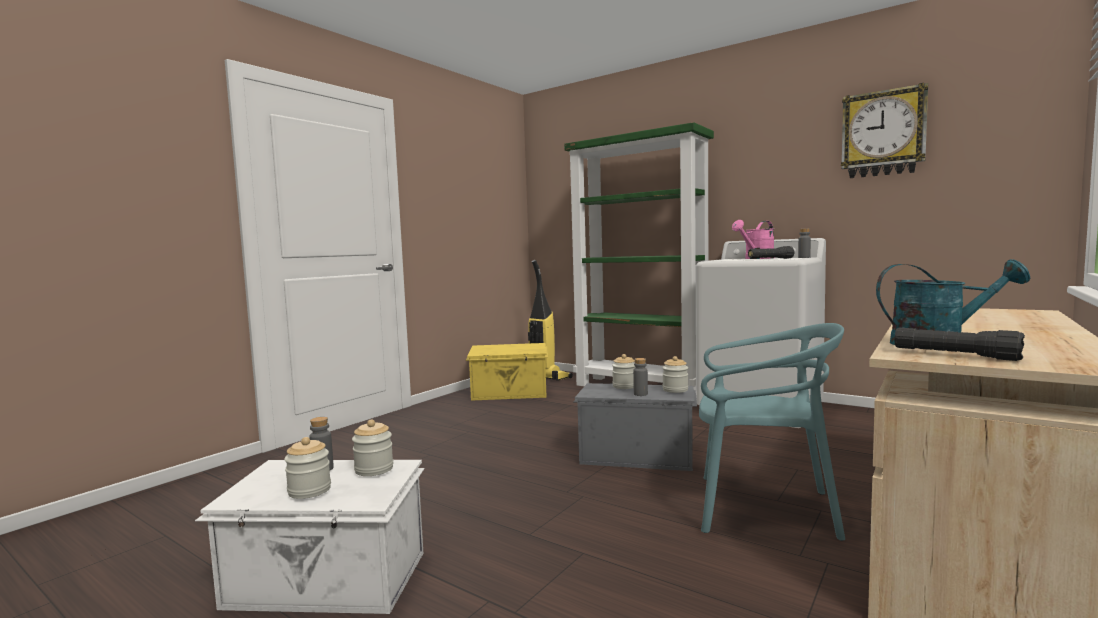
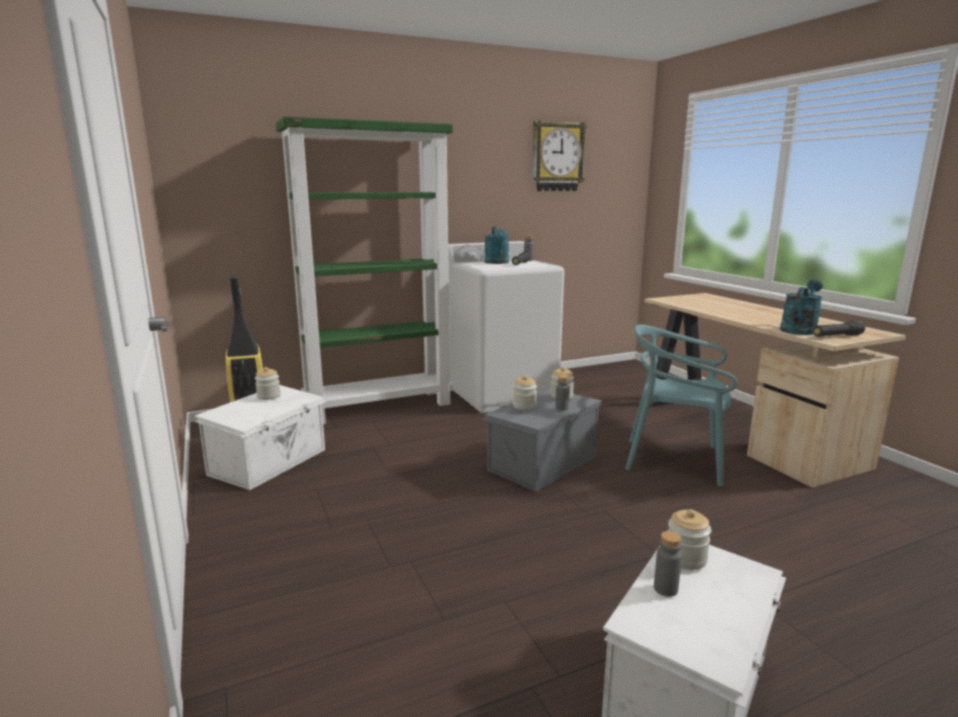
camera: 60 degrees left, 10 degrees up
jar [284,437,331,499] -> jar moved to [255,367,281,400]
yellow storage box [466,343,548,401] -> white storage box [195,385,327,490]
turquoise chair [699,323,845,541] -> turquoise chair turned 120 degrees counterclockwise [625,324,737,487]
pink watering can [732,220,775,259] -> turquoise watering can [485,227,509,264]

